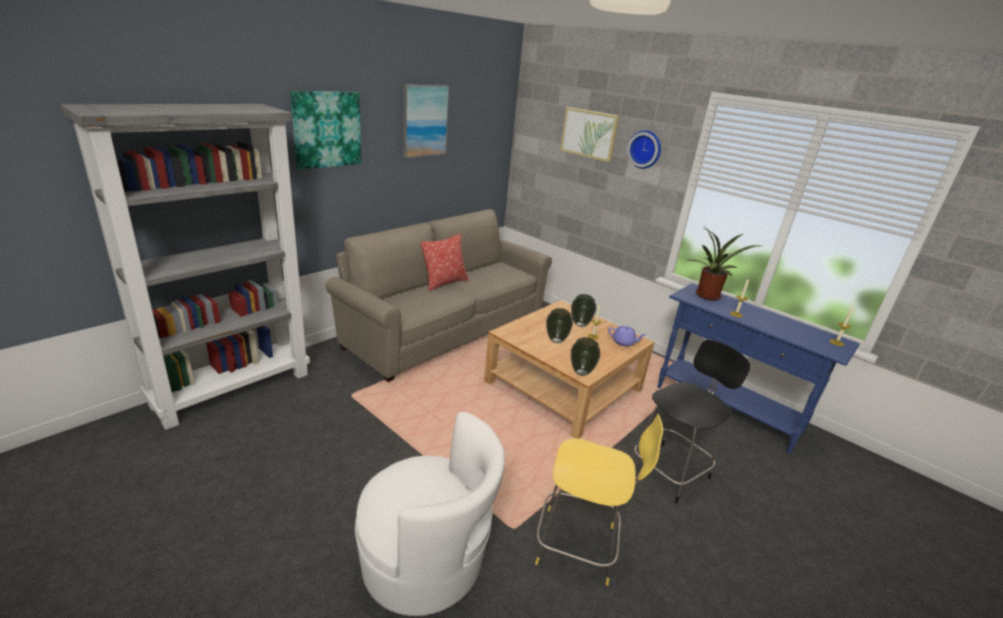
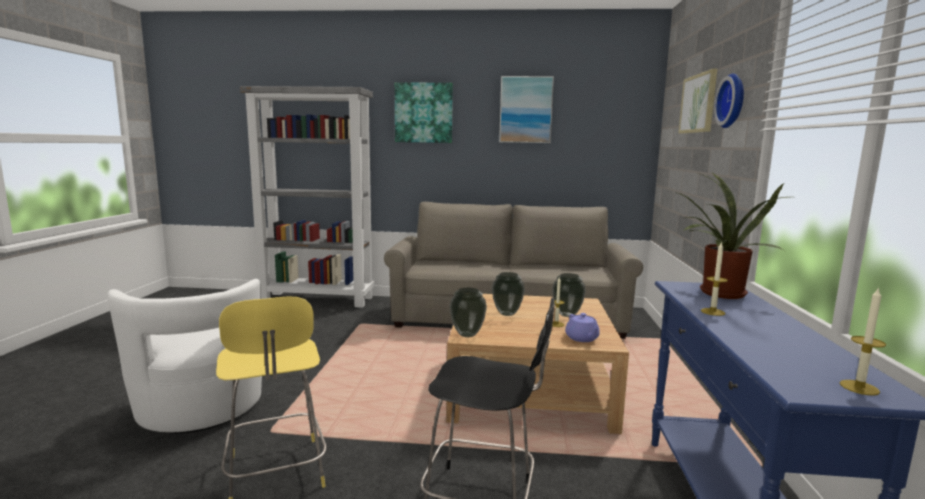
camera: 55 degrees right, 15 degrees down
pillow [421,234,469,291] -> none

